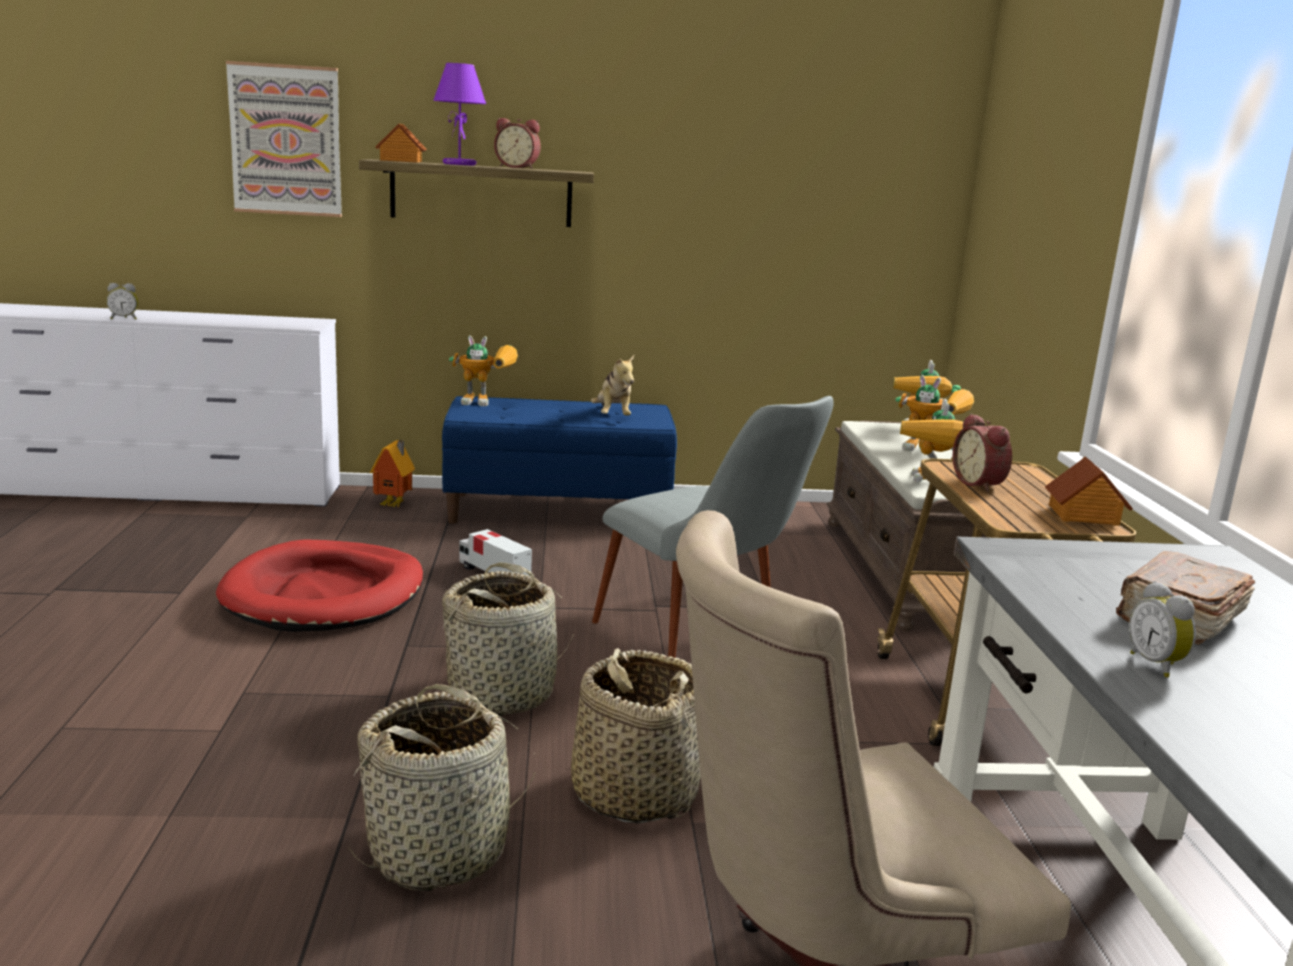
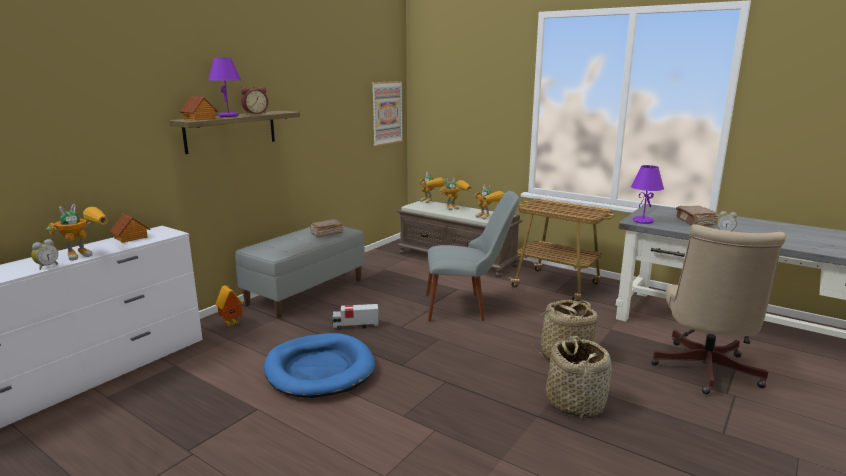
camera: 50 degrees left, 0 degrees up
red dog bed [216,540,423,632] -> blue dog bed [264,333,375,398]
picture [226,61,342,217] -> picture moved to [372,81,403,146]
basket [440,562,574,716] -> none
blue bench [442,396,677,524] -> grey bench [235,226,365,318]
toy robot [449,335,518,406] -> toy robot moved to [47,204,108,261]
plush toy [591,355,634,416] -> brown book [310,219,343,238]
alarm clock [953,414,1012,492] -> none
toy house [1045,456,1133,526] -> toy house moved to [110,213,150,243]
none -> purple table lamp [631,165,664,224]

